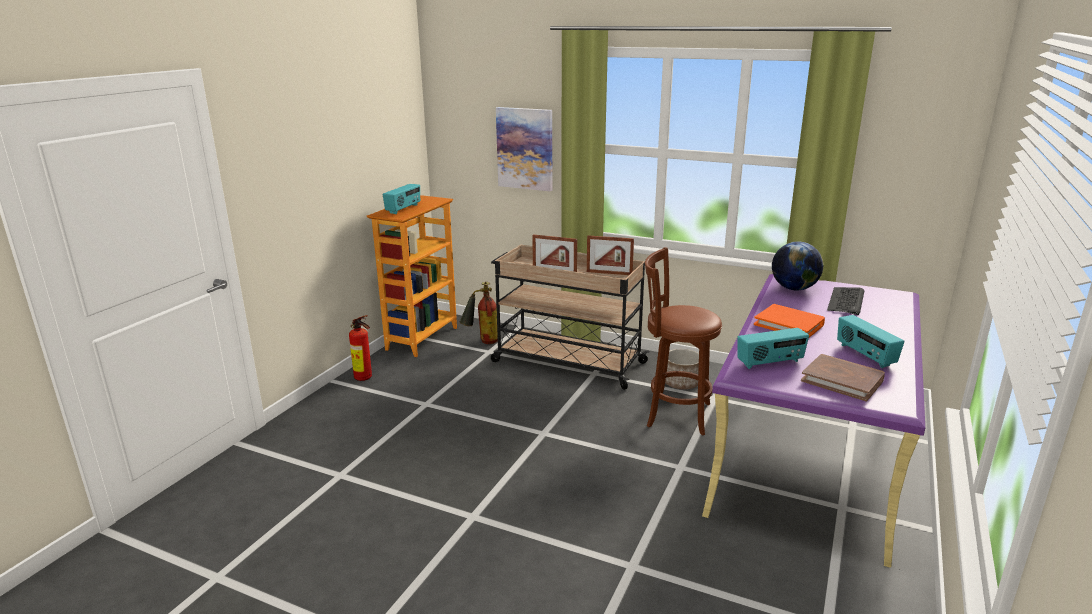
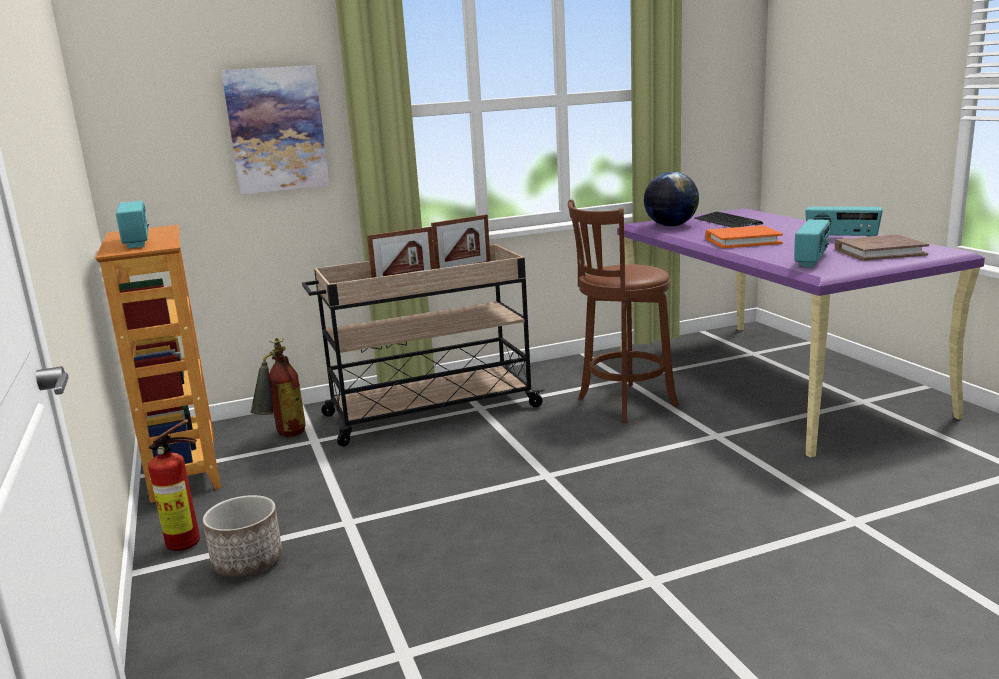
camera: 45 degrees left, 5 degrees down
planter [665,349,699,390] -> planter moved to [203,495,282,577]

